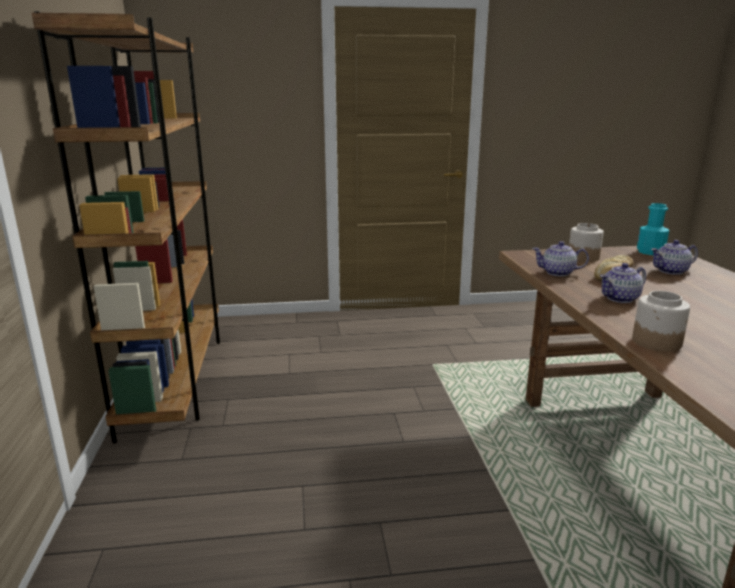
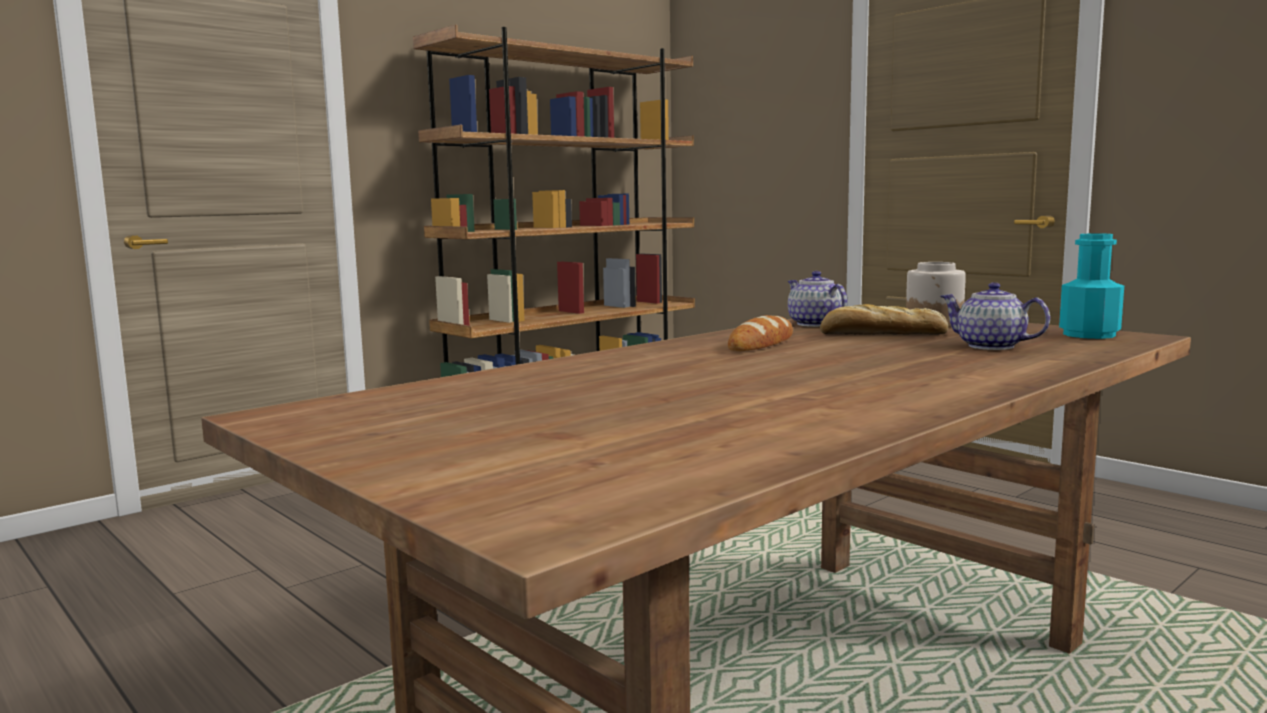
camera: 55 degrees right, 10 degrees down
teapot [600,263,646,303] -> bread [728,315,793,351]
jar [632,291,690,352] -> none

